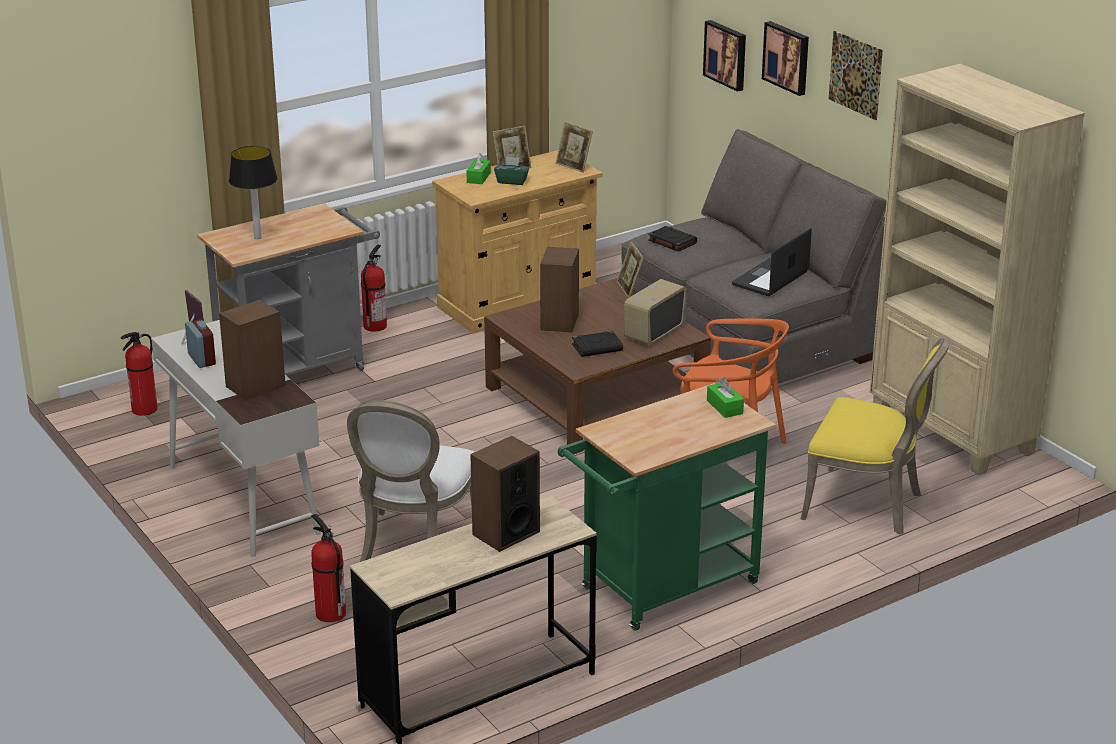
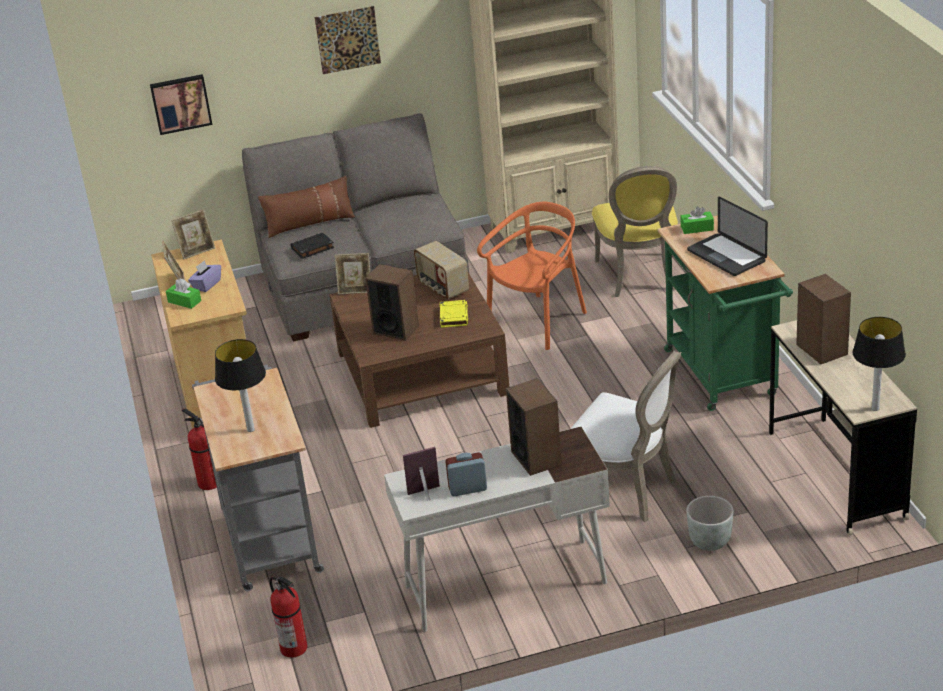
camera: 70 degrees left, 5 degrees up
fire extinguisher [311,514,346,622] -> grey planter [686,496,734,551]
green tissue box [494,156,529,185] -> purple tissue box [188,260,221,292]
black book [572,331,623,357] -> yellow book [439,300,468,328]
laptop [732,228,812,296] -> laptop moved to [687,196,768,276]
picture [762,21,809,96] -> none
yellow chair [801,338,951,534] -> yellow chair turned 135 degrees clockwise [592,166,678,297]
none -> brown pillow [258,176,355,238]
none -> table lamp [852,317,906,411]

